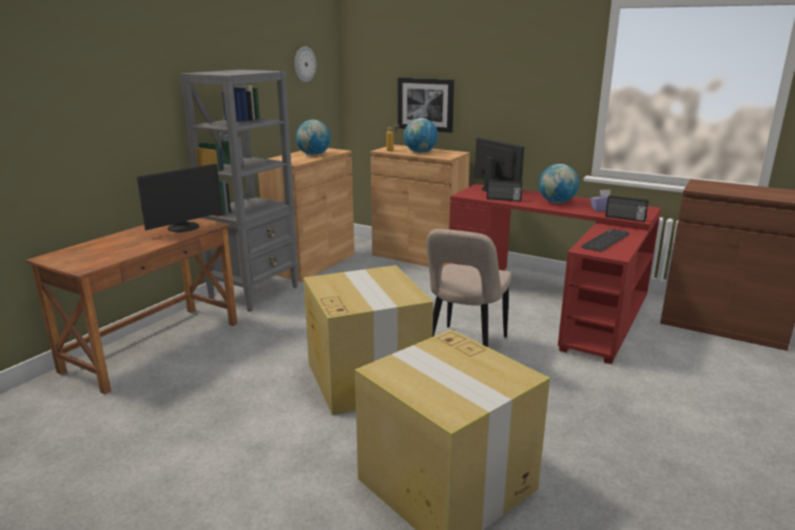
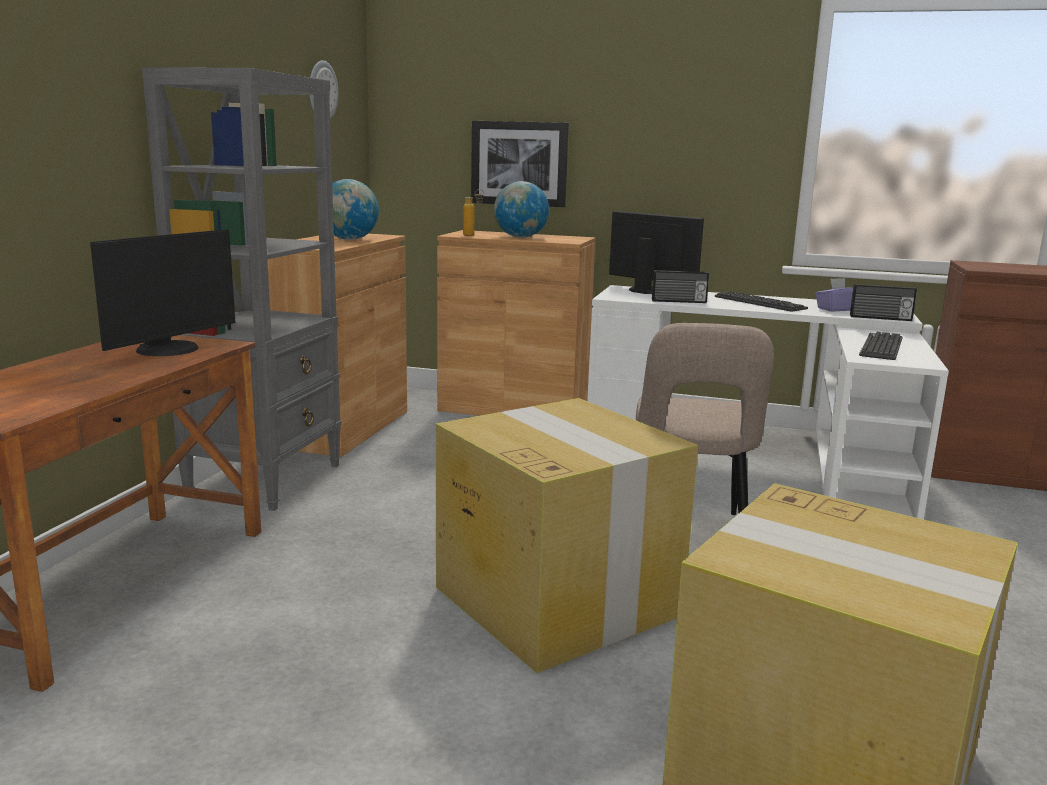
camera: 15 degrees left, 5 degrees down
red desk [448,184,661,364] -> white desk [587,285,949,519]
globe [539,164,579,203] -> keyboard [715,291,808,312]

